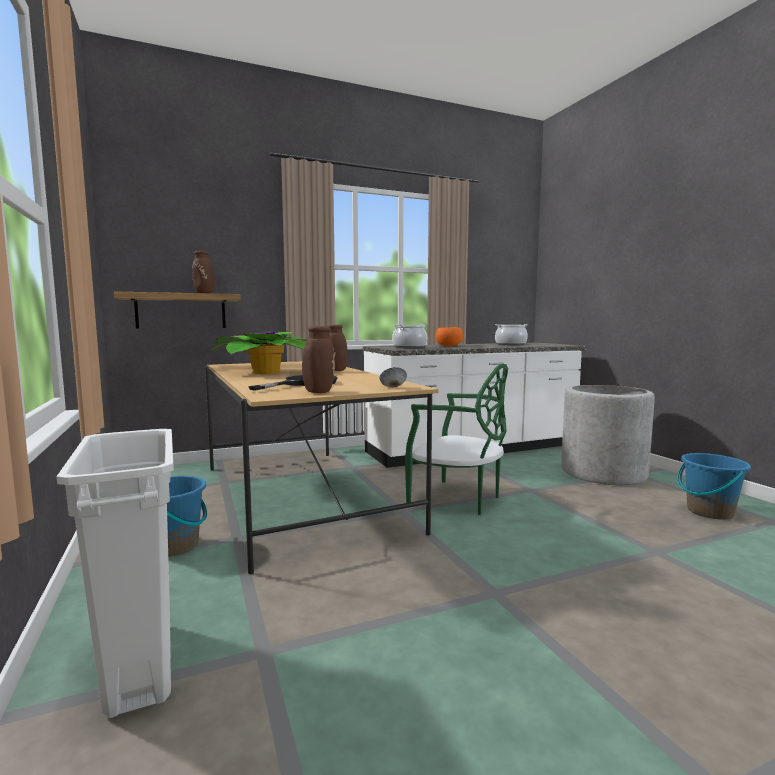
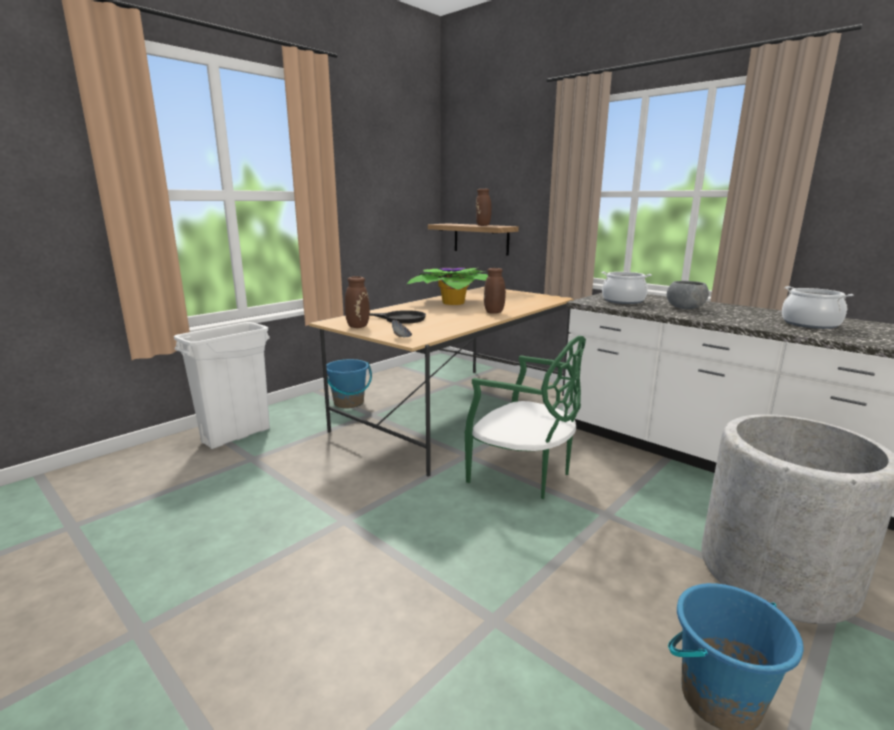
camera: 65 degrees right, 10 degrees up
green chair [405,364,508,515] -> green chair turned 60 degrees counterclockwise [465,336,586,499]
orange bowl [436,327,463,346] -> grey bowl [667,281,709,309]

